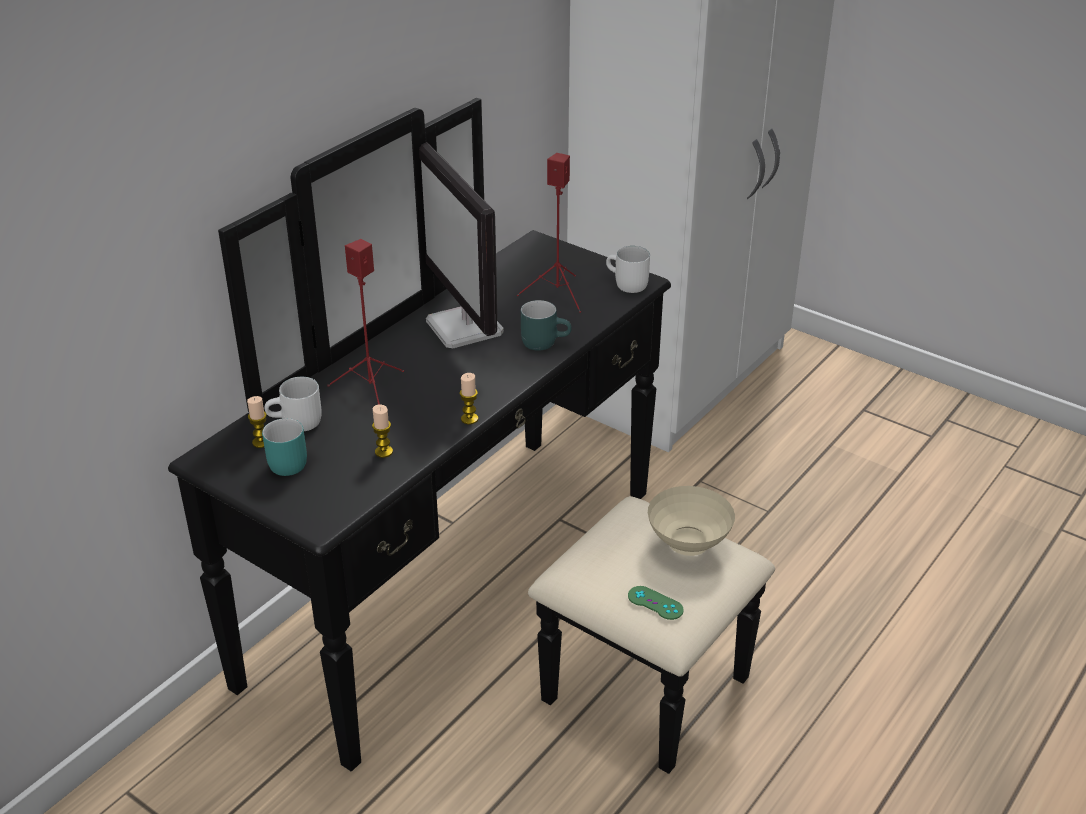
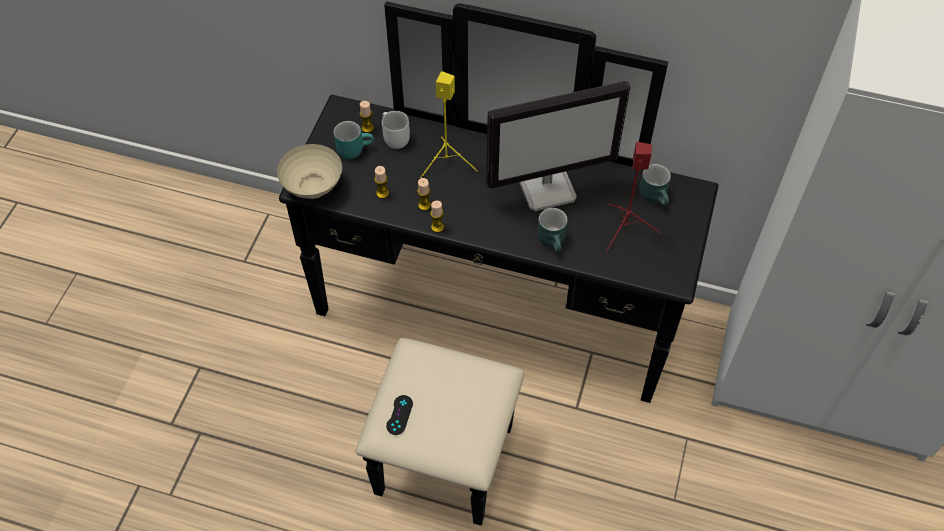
camera: 70 degrees right, 20 degrees up
red speaker [327,239,404,405] -> yellow speaker [420,71,478,178]
monitor [419,142,504,348] -> monitor turned 150 degrees counterclockwise [486,81,631,211]
white mug [606,246,650,293] -> none
green game controller [628,586,684,620] -> black game controller [386,395,413,435]
beige bowl [648,486,735,556] -> beige bowl moved to [277,144,342,199]
none -> candle [417,178,431,211]
none -> turquoise mug [640,164,671,206]

